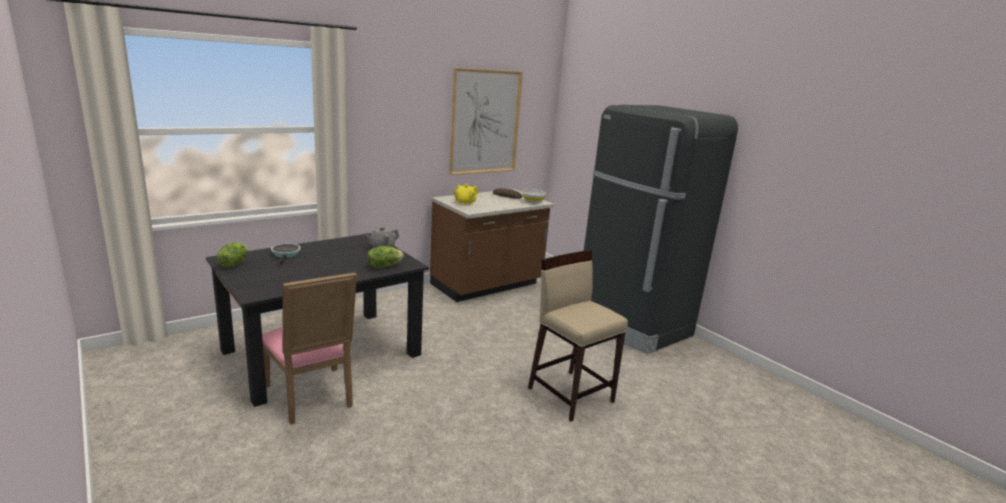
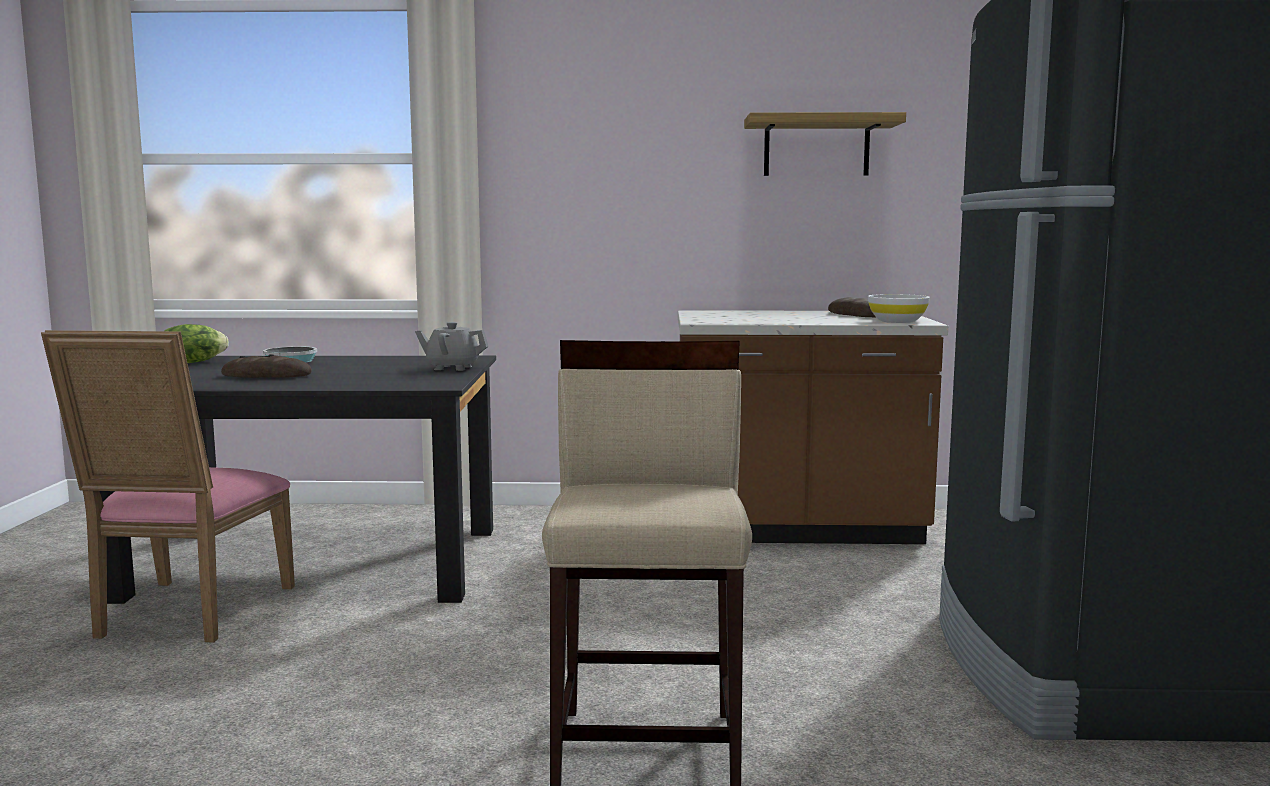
camera: 40 degrees right, 10 degrees down
lettuce [367,246,404,268] -> none
picture [449,68,523,175] -> shelf [744,112,906,176]
yellow teapot [454,185,478,205] -> none
none -> bread [221,356,312,378]

